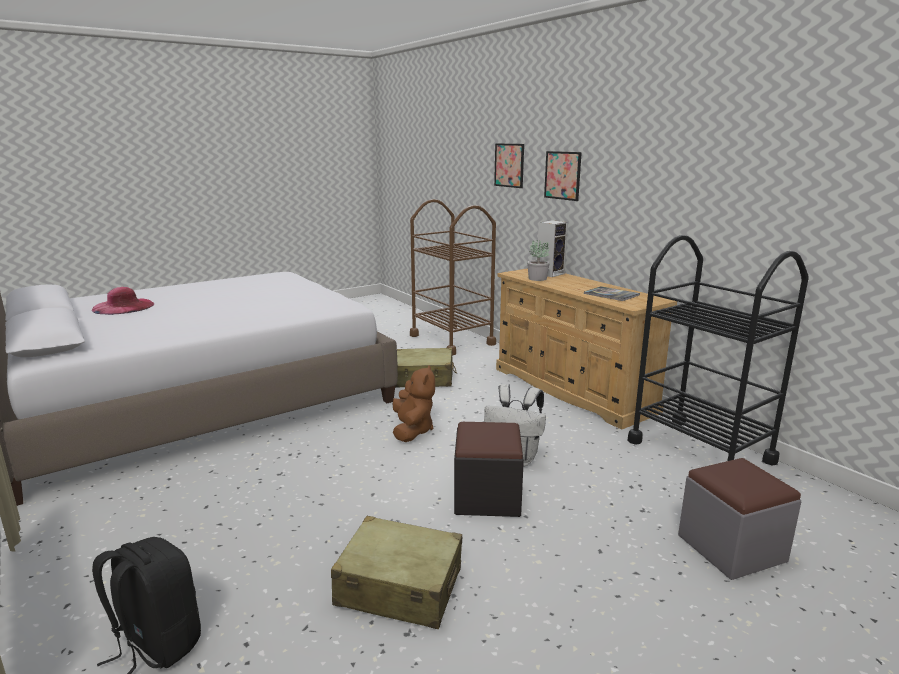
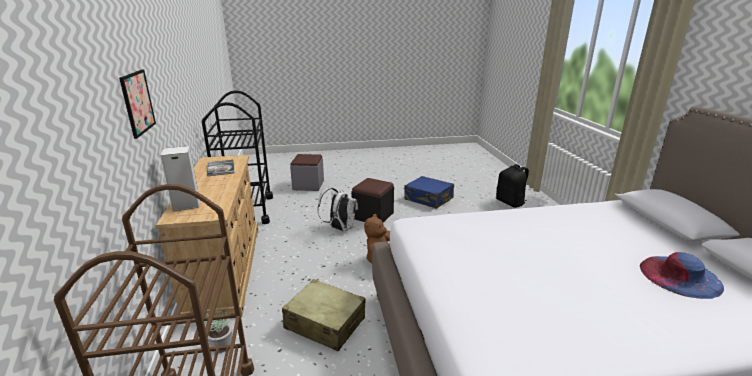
camera: 155 degrees left, 5 degrees up
pink hat [92,287,154,315] -> blue hat [640,252,724,299]
beige suitcase [331,516,462,629] -> blue suitcase [404,176,454,209]
picture [494,143,524,188] -> none
potted plant [527,240,550,281] -> potted plant moved to [204,306,232,353]

